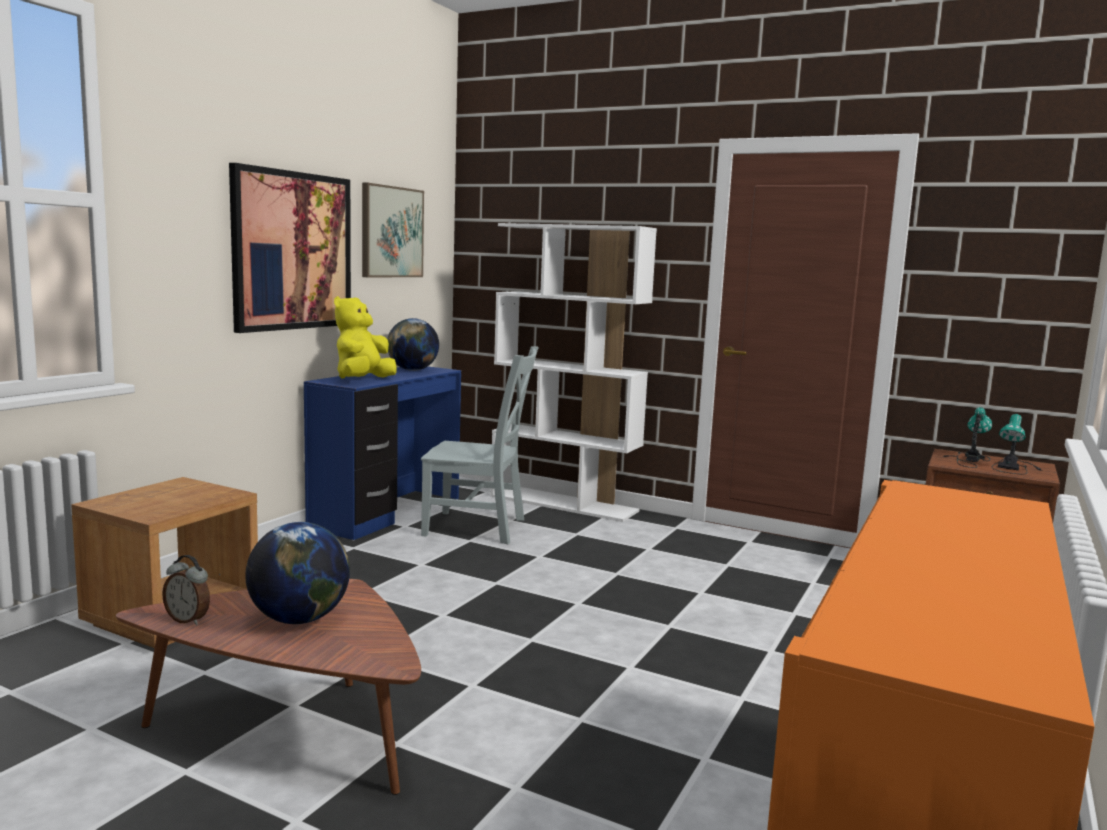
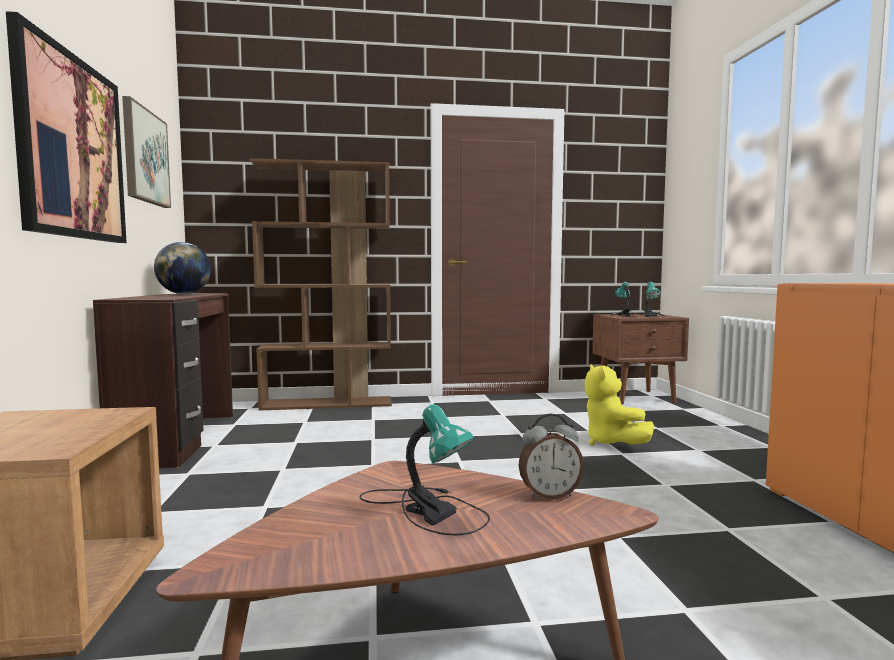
camera: 35 degrees left, 5 degrees down
alarm clock [162,555,210,625] -> alarm clock moved to [519,413,584,499]
globe [245,522,350,624] -> table lamp [360,404,490,536]
blue desk [304,366,461,540] -> brown desk [93,293,233,468]
yellow plush toy [334,296,397,378] -> yellow plush toy moved to [585,364,654,445]
grey chair [421,347,539,544] -> none
white bookcase [490,223,657,522] -> brown bookcase [250,158,392,410]

